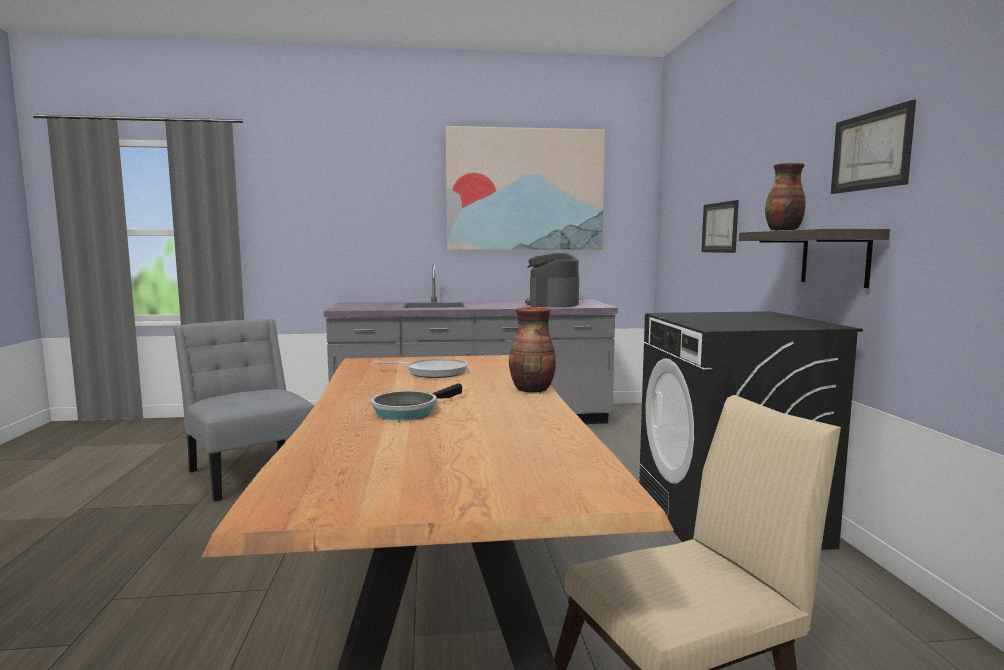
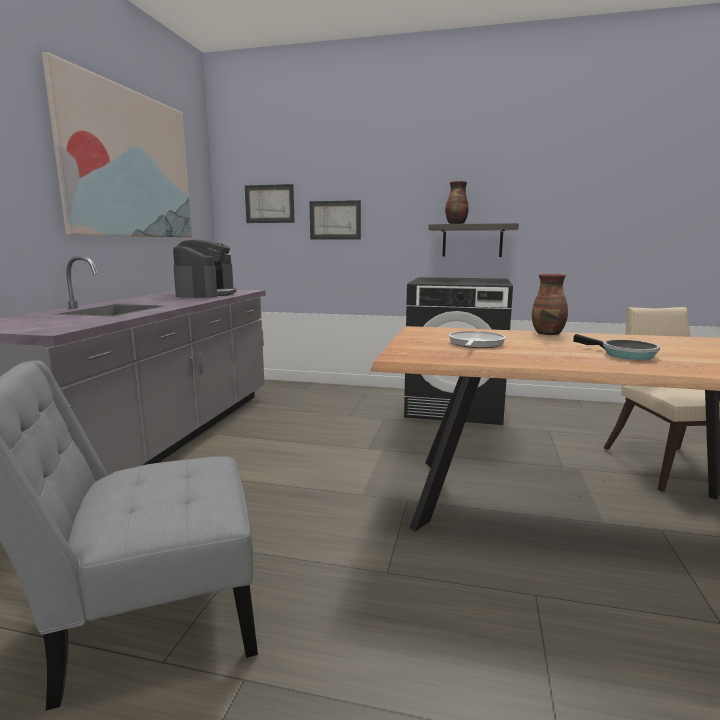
camera: 70 degrees left, 5 degrees up
coffee machine [525,253,579,308] -> coffee machine turned 120 degrees counterclockwise [173,240,237,298]
picture [831,100,916,194] -> picture moved to [245,184,295,223]

